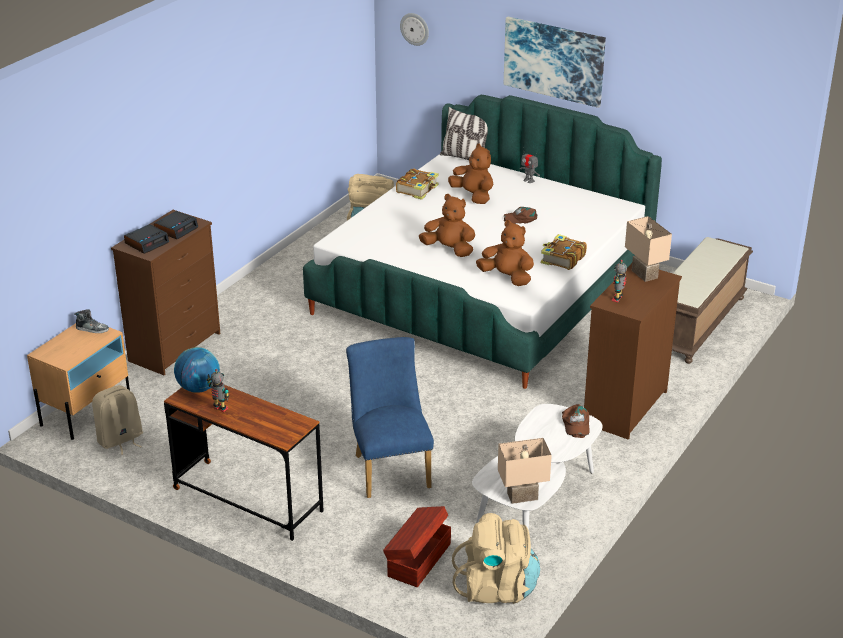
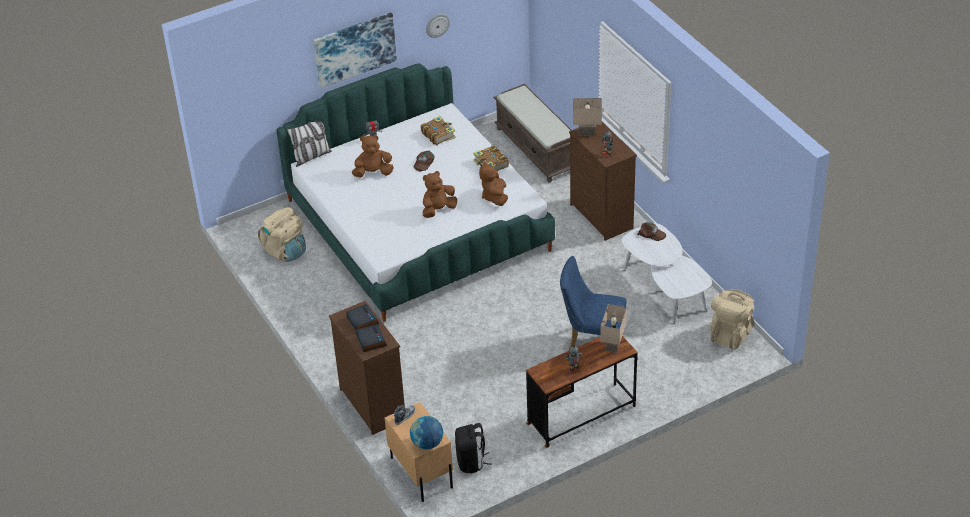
camera: 60 degrees left, 10 degrees up
beige backpack [92,385,143,455] -> black backpack [455,423,492,473]
globe [174,347,220,393] -> globe moved to [410,416,443,449]
brown storage box [383,506,451,587] -> none
book [396,168,439,200] -> book moved to [421,116,456,145]
wall clock [400,13,429,46] -> wall clock moved to [426,14,450,38]
brown plush toy [476,220,534,286] -> brown plush toy turned 60 degrees counterclockwise [479,161,508,206]
beige table lamp [498,438,552,504] -> beige table lamp moved to [600,304,627,353]

